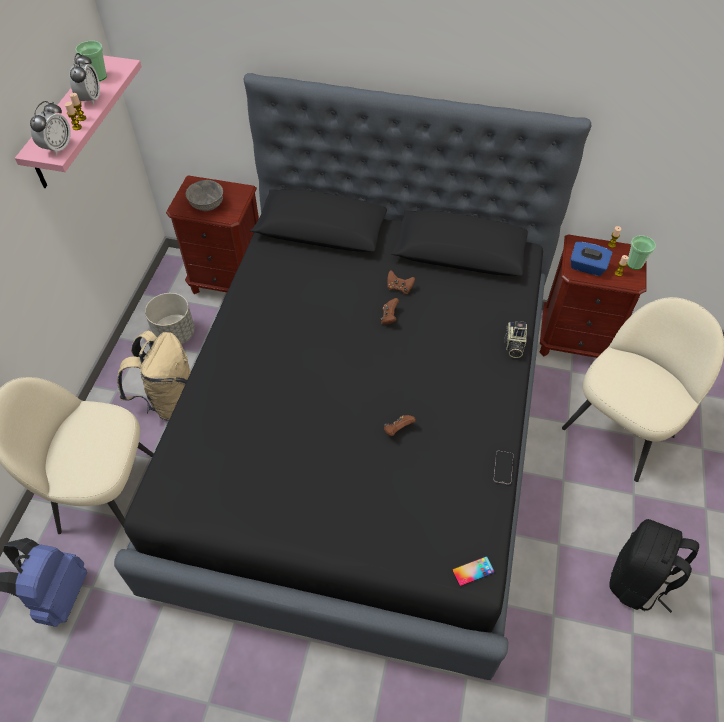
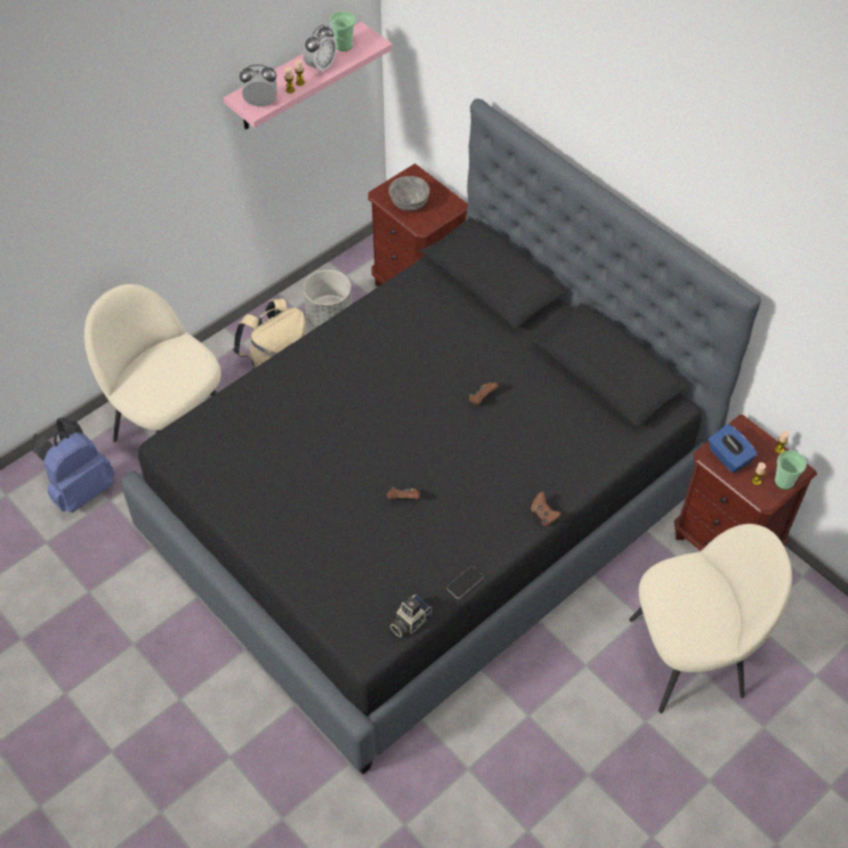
camera: 35 degrees right, 0 degrees up
alarm clock [30,101,71,156] -> alarm clock turned 150 degrees counterclockwise [240,65,277,107]
brown game controller [387,270,415,294] -> brown game controller moved to [531,492,562,526]
phone [452,556,495,586] -> none
camera [504,321,527,358] -> camera moved to [390,595,432,637]
black backpack [609,519,699,613] -> none

